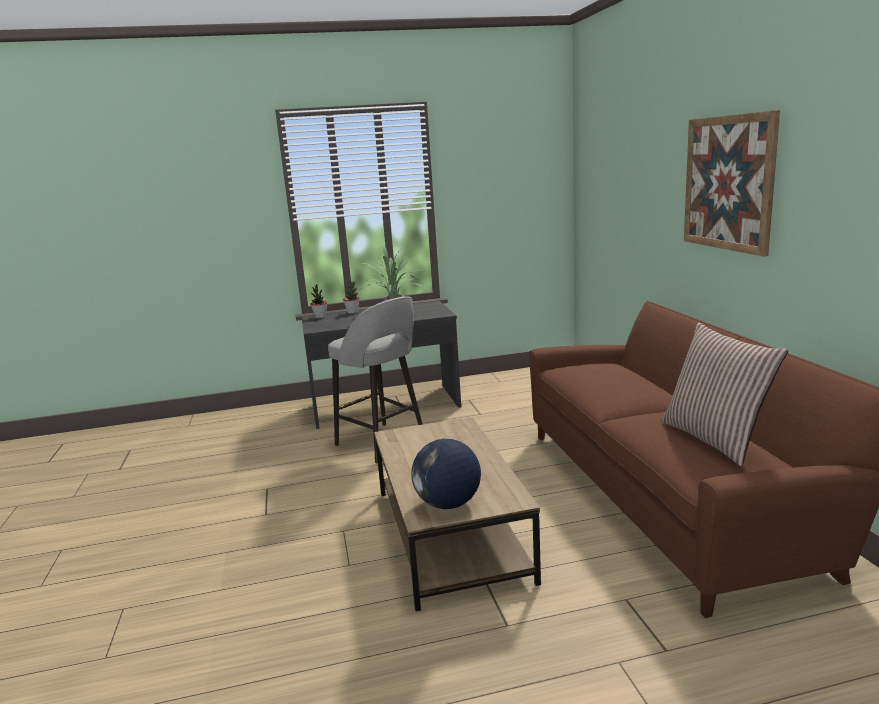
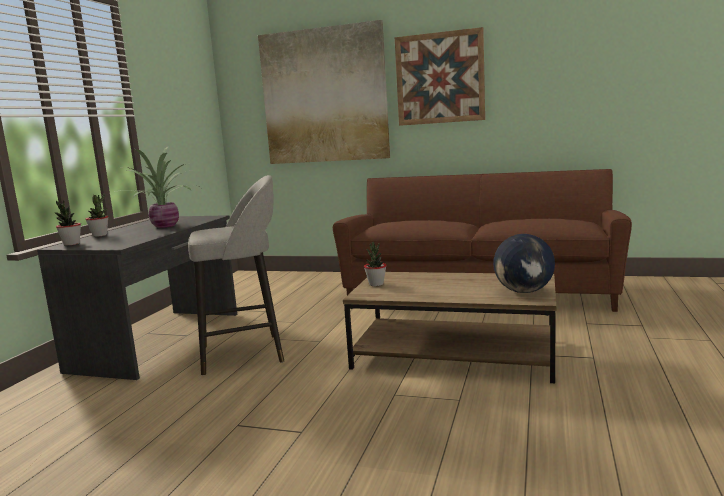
camera: 60 degrees left, 5 degrees down
pillow [661,322,788,466] -> none
none -> picture [258,20,390,164]
none -> potted plant [364,242,387,286]

